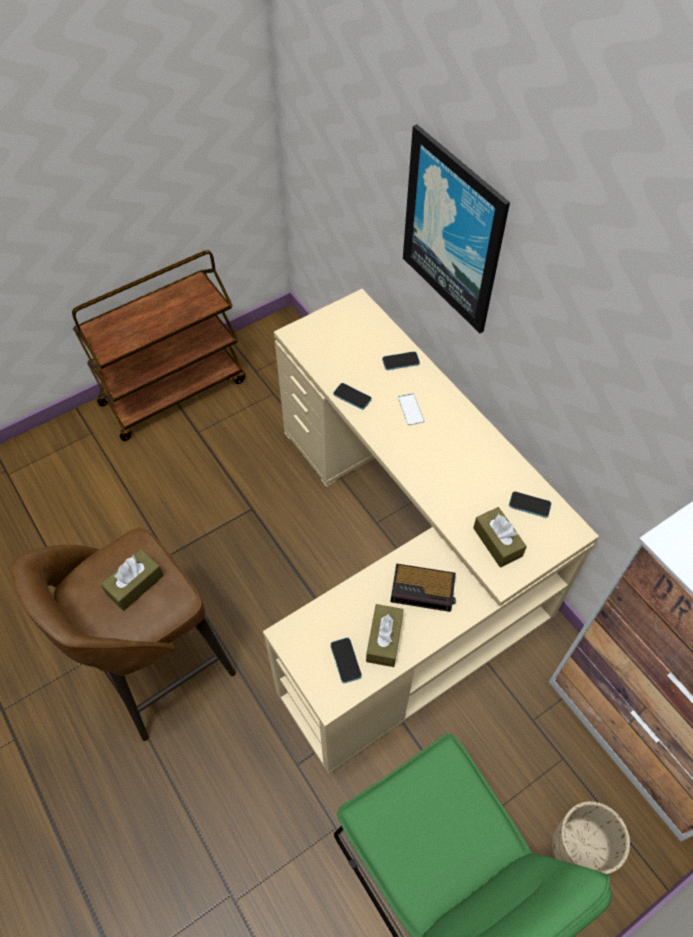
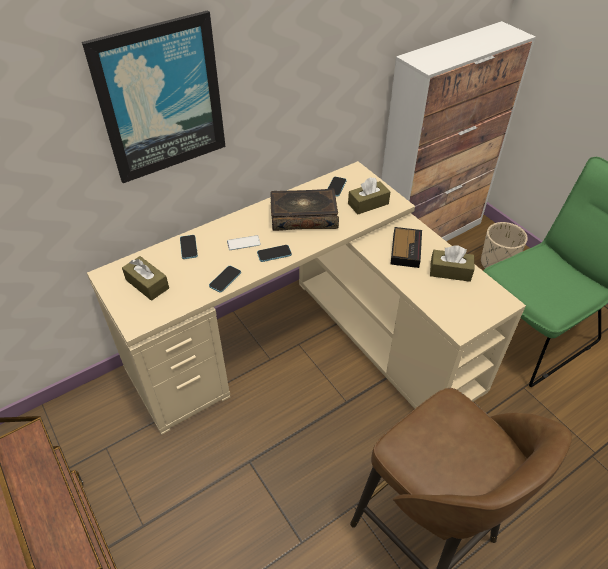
camera: 90 degrees left, 10 degrees down
brown tissue box [101,549,164,611] -> brown tissue box moved to [122,256,169,301]
phone [330,638,362,683] -> phone moved to [257,245,292,262]
none -> book [270,189,339,231]

